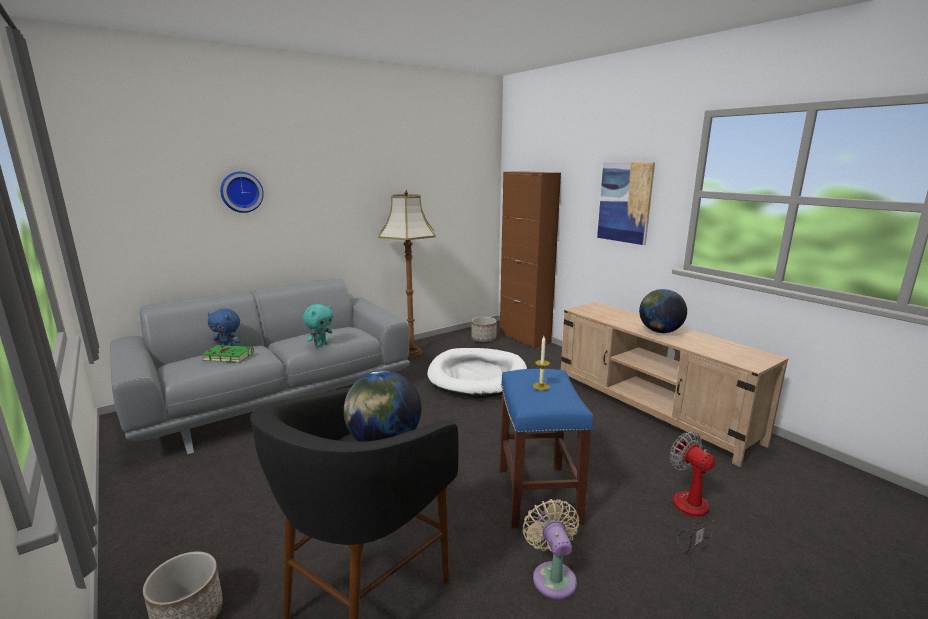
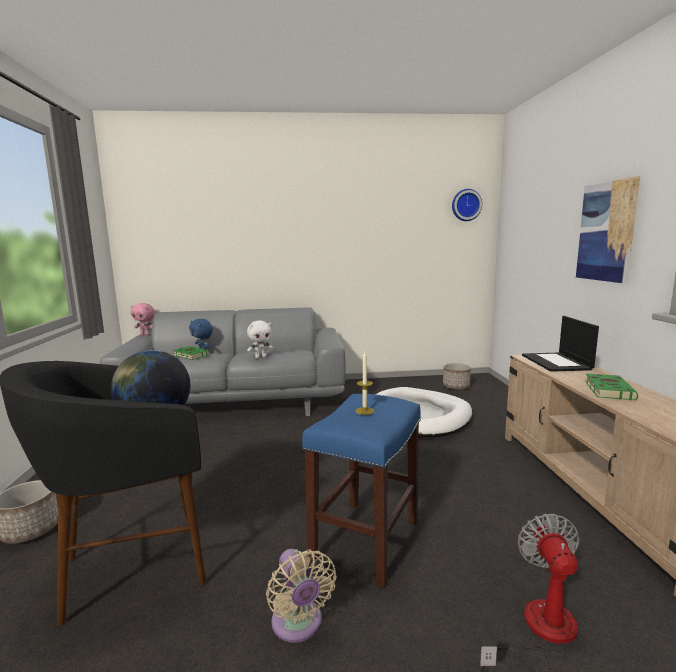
camera: 30 degrees right, 5 degrees down
wall clock [220,172,264,213] -> wall clock moved to [452,189,482,221]
turquoise plush toy [303,304,333,347] -> white plush toy [247,320,273,358]
floor lamp [378,190,436,357] -> none
brown cabinet [500,171,561,348] -> none
beige fan [523,499,579,600] -> beige fan turned 135 degrees clockwise [266,549,337,643]
globe [639,289,687,333] -> green book [585,374,638,400]
none -> pink plush toy [131,303,155,336]
none -> laptop [522,316,599,372]

